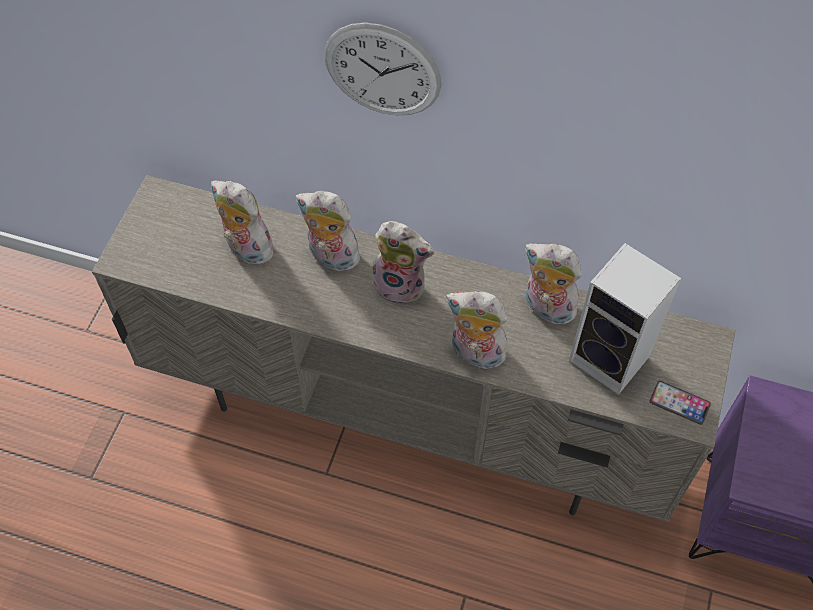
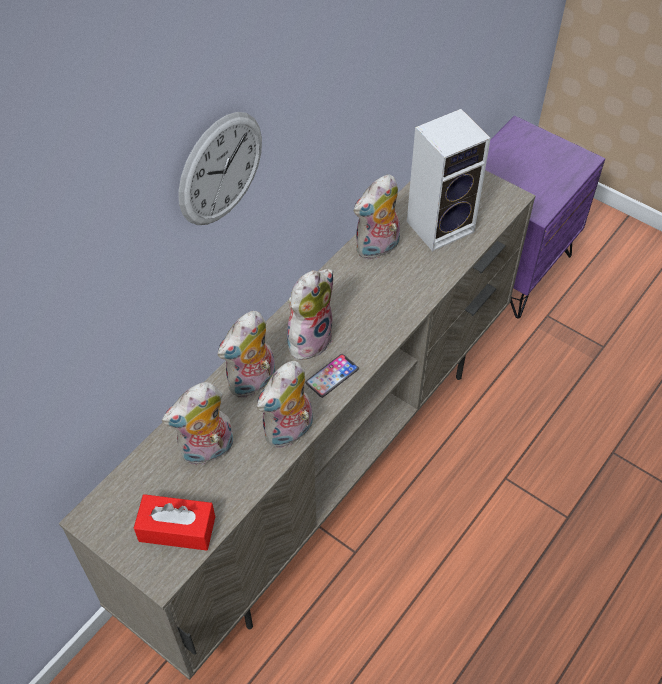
camera: 70 degrees left, 5 degrees down
plush toy [446,291,509,372] -> plush toy moved to [257,361,313,448]
phone [650,381,711,425] -> phone moved to [305,354,359,398]
none -> red tissue box [134,494,215,551]

